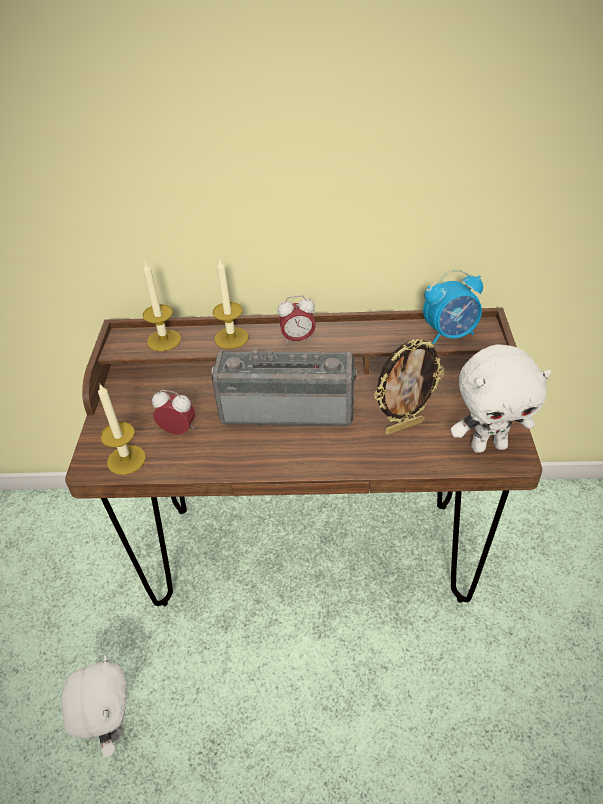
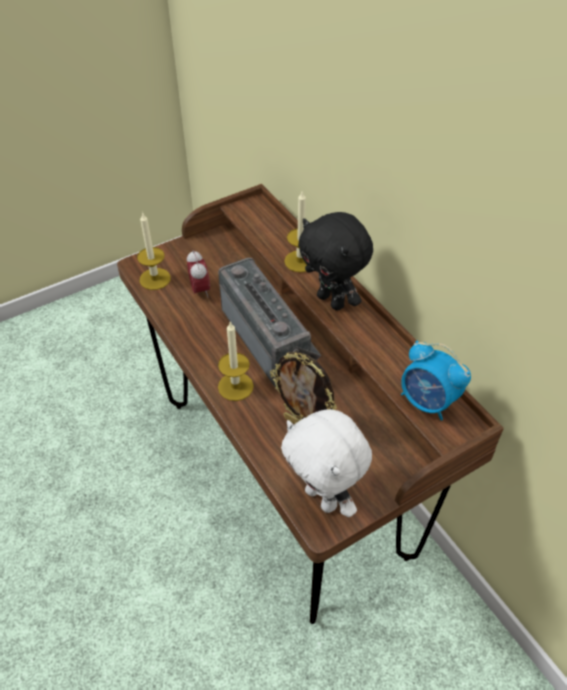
camera: 55 degrees right, 5 degrees up
white plush toy [61,655,127,758] -> none
candle [143,262,181,351] -> candle moved to [218,321,254,401]
alarm clock [277,295,316,345] -> black plush toy [298,212,373,311]

